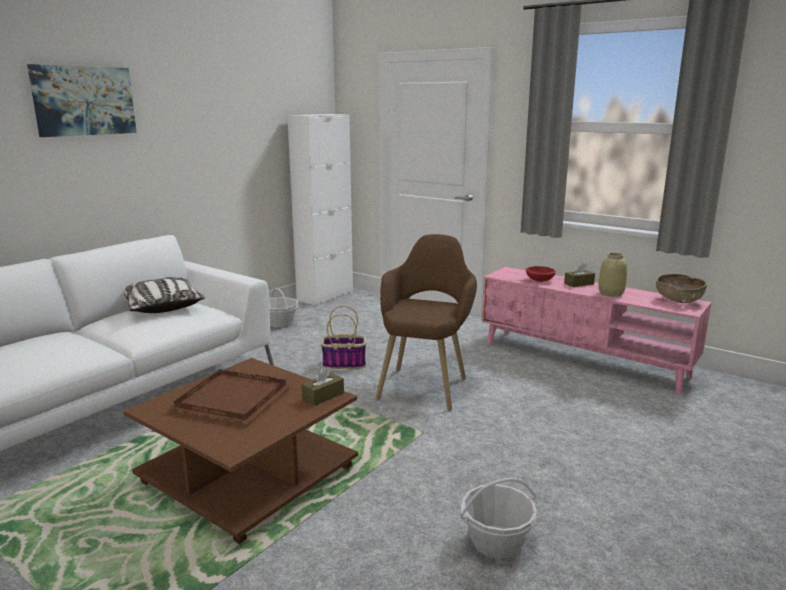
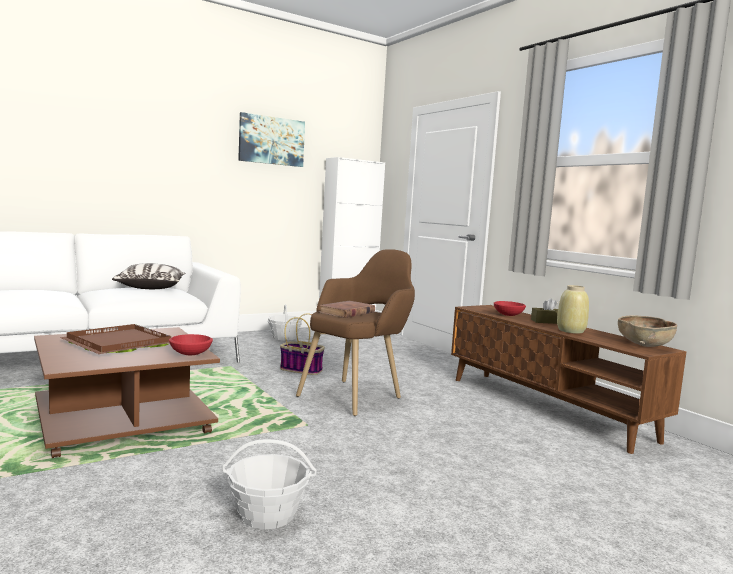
camera: 20 degrees right, 10 degrees down
picture [27,64,137,137] -> picture moved to [238,112,305,167]
brown tissue box [301,367,344,406] -> red bowl [169,334,213,355]
pink tv stand [482,267,712,394] -> brown tv stand [451,305,687,454]
none -> brown book [318,301,375,318]

